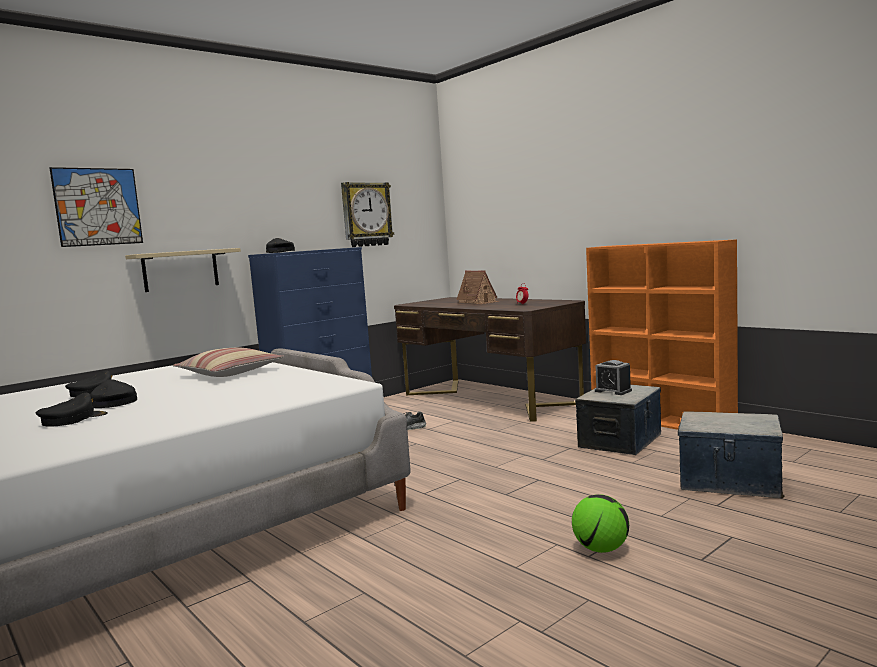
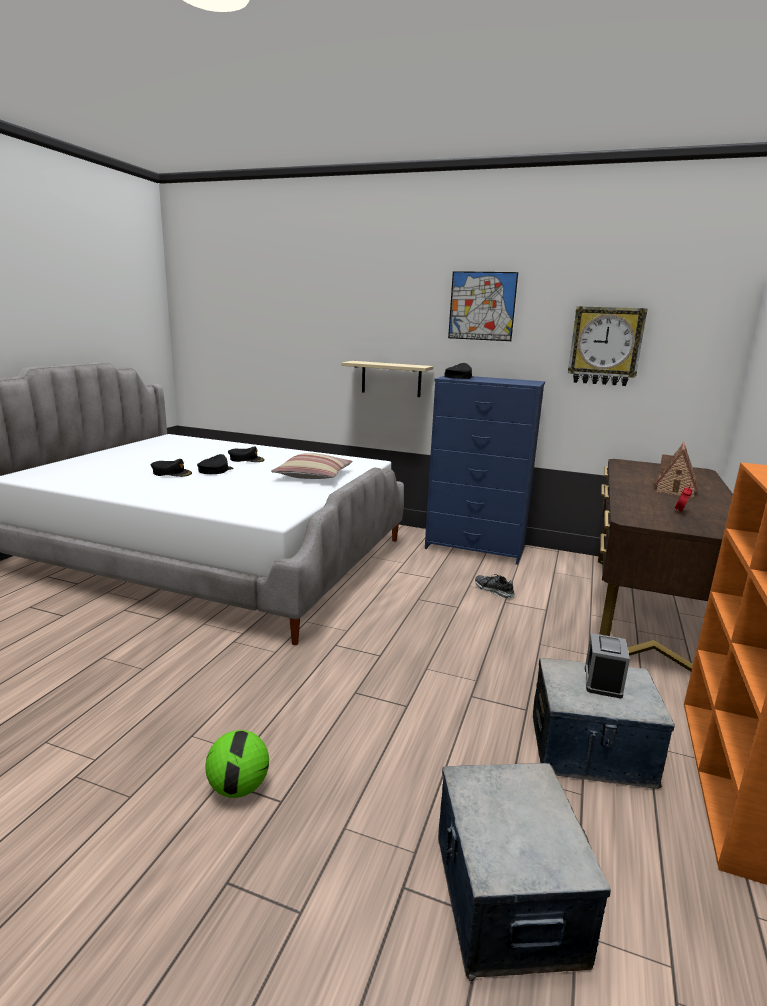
camera: 60 degrees right, 10 degrees up
picture [50,167,143,247] -> picture moved to [448,271,518,341]

